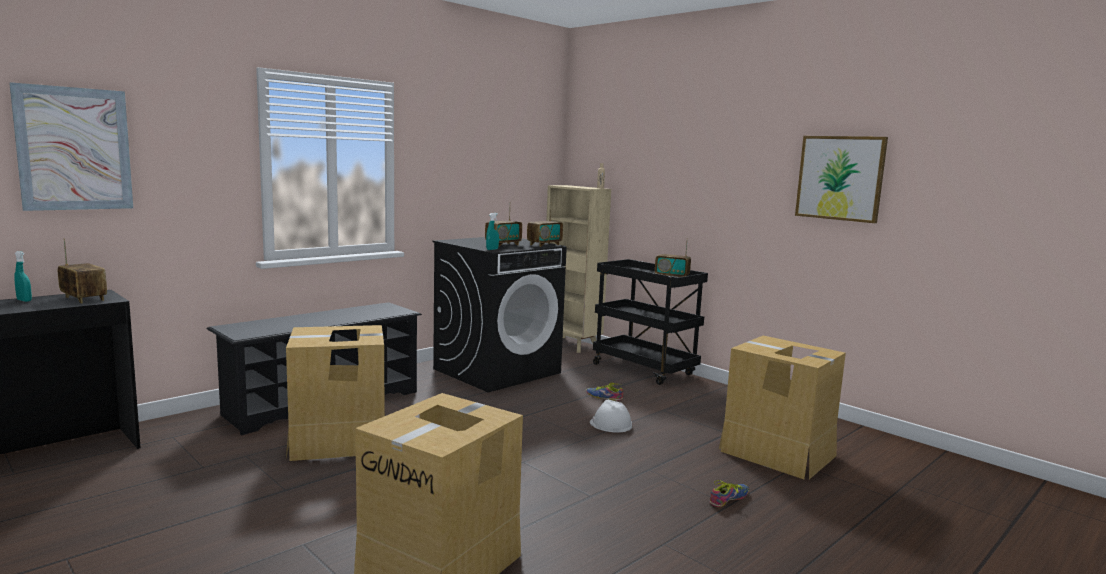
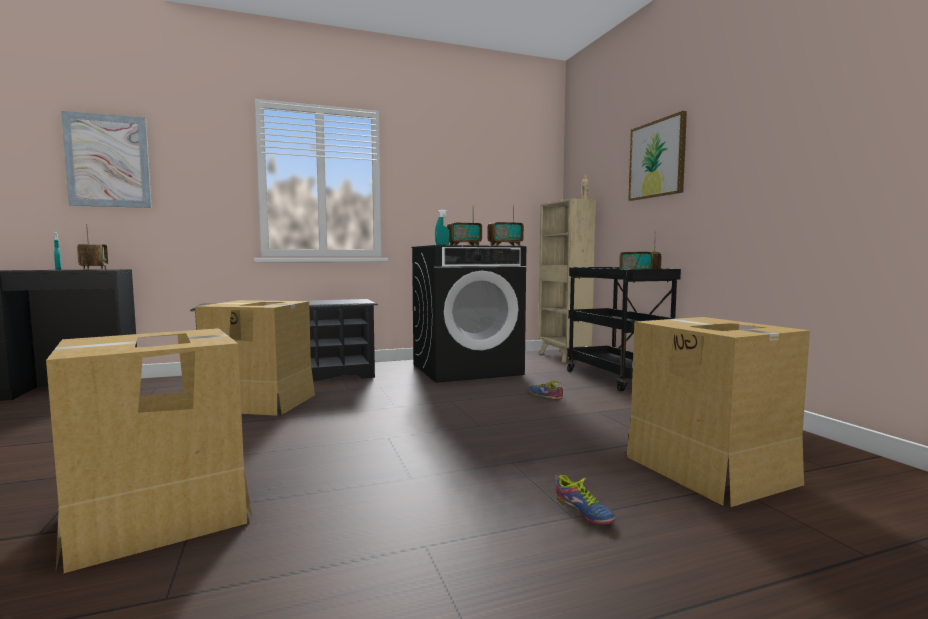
camera: 25 degrees right, 5 degrees down
white hard hat [590,400,632,432] -> none
shoe [709,480,749,507] -> shoe turned 75 degrees clockwise [555,475,615,525]
picture [795,136,888,223] -> picture moved to [628,111,687,201]

